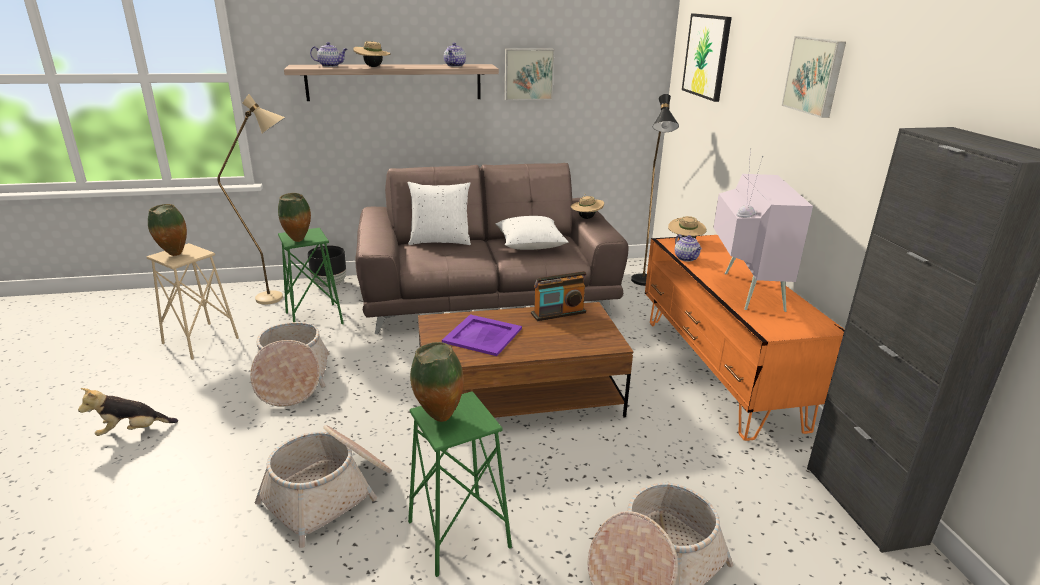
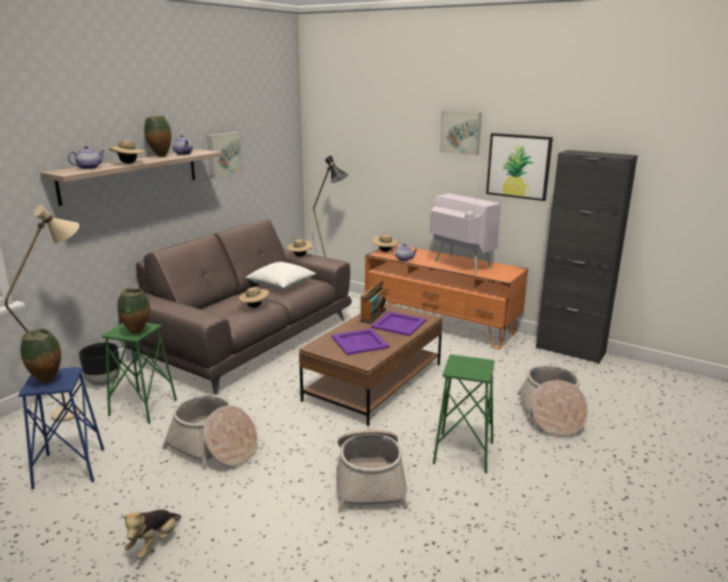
camera: 45 degrees left, 5 degrees down
beige stool [147,243,239,360] -> blue stool [18,367,104,490]
white pillow [408,182,471,245] -> none
vase [410,342,464,422] -> vase moved to [144,116,172,157]
picture [682,13,732,102] -> picture moved to [486,133,553,201]
none -> beige hat [239,285,269,308]
none -> purple tray [371,312,426,336]

